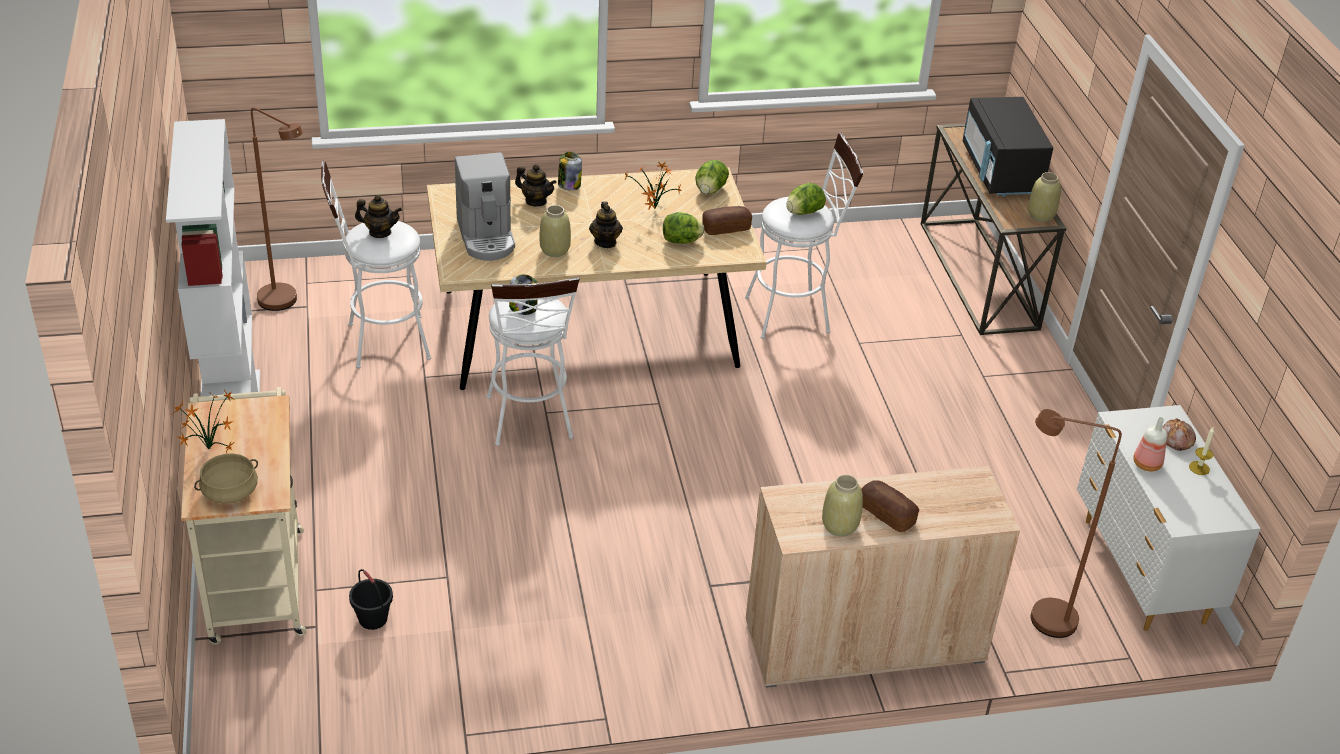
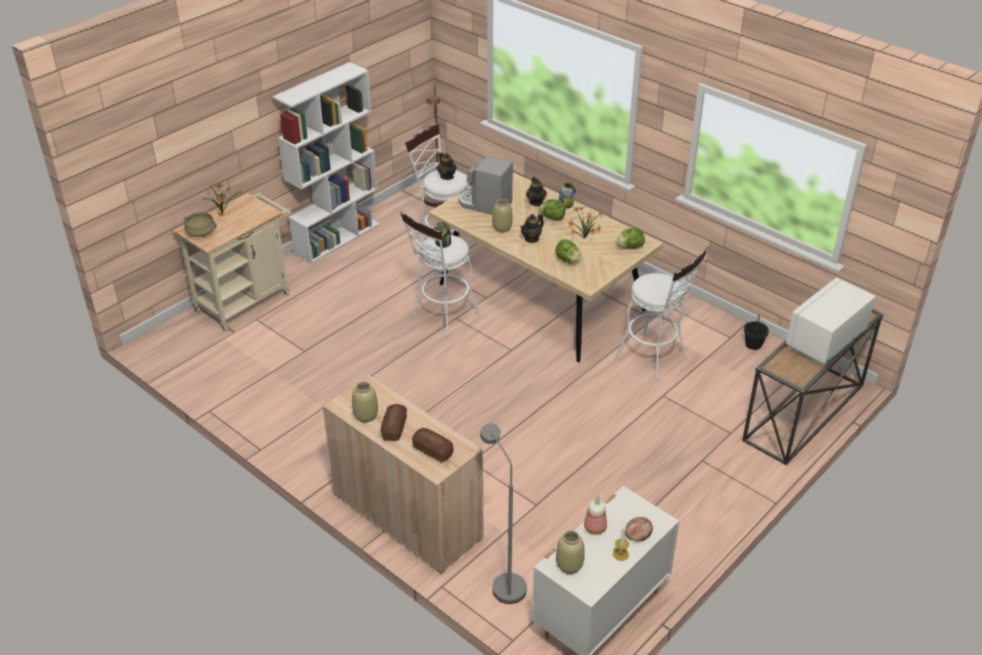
camera: 55 degrees right, 0 degrees up
black bucket [349,569,393,630] -> black bucket moved to [744,314,769,350]
coffee machine [455,153,515,261] -> coffee machine turned 75 degrees clockwise [459,156,513,215]
bread [702,206,752,235] -> bread moved to [412,428,454,462]
lettuce [786,183,826,215] -> lettuce moved to [539,199,565,220]
black microwave [963,97,1053,197] -> white microwave [786,277,876,365]
beige vase [1028,172,1061,222] -> beige vase moved to [556,530,585,574]
brown floor lamp [1031,409,1122,638] -> grey floor lamp [480,423,527,604]

